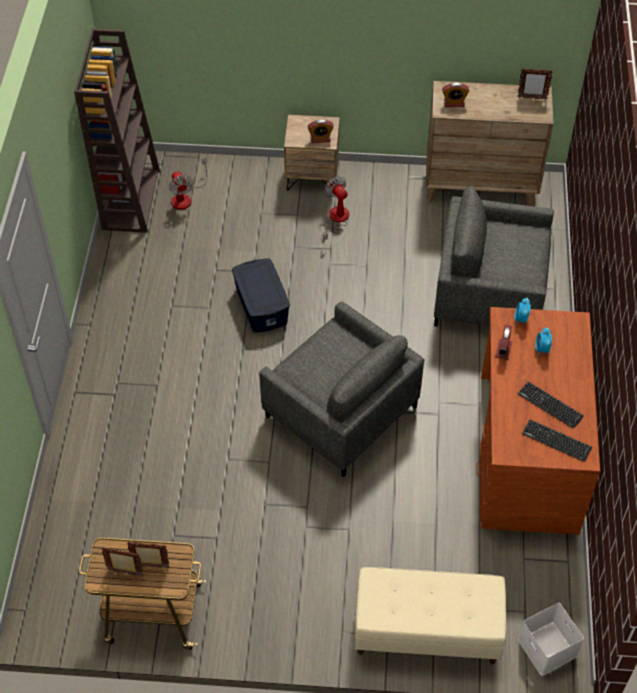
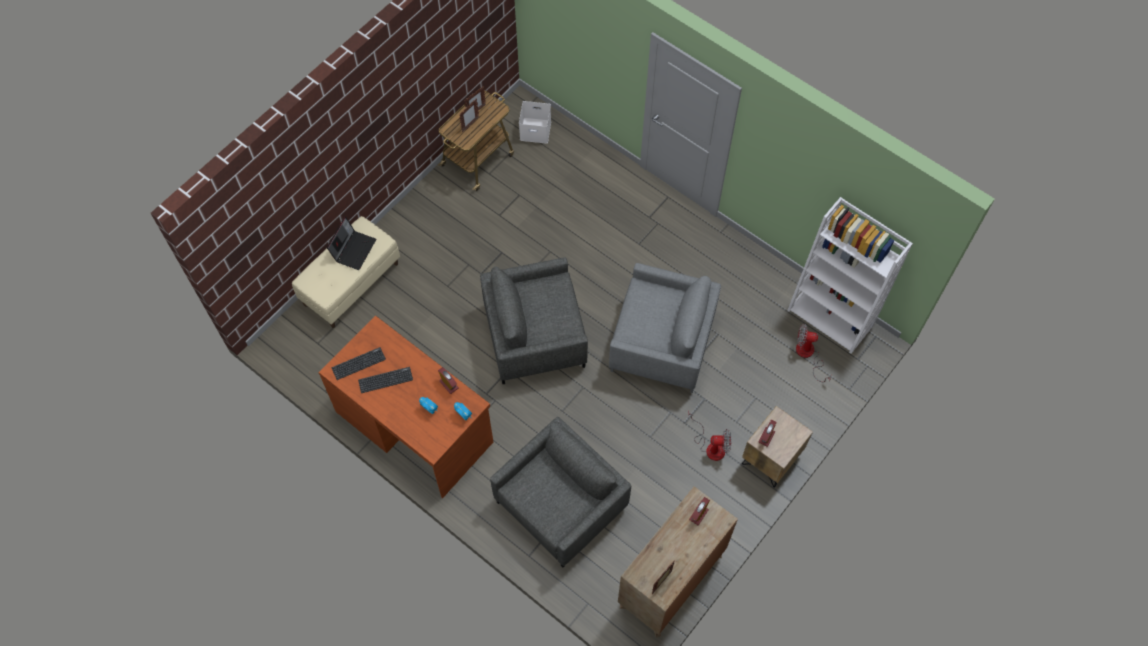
camera: 125 degrees right, 10 degrees up
brown bookcase [74,28,160,233] -> white bookcase [787,197,913,354]
blue storage box [232,259,290,333] -> grey armchair [609,263,721,393]
white storage box [518,603,584,676] -> white storage box moved to [519,101,551,144]
none -> laptop [327,217,376,270]

